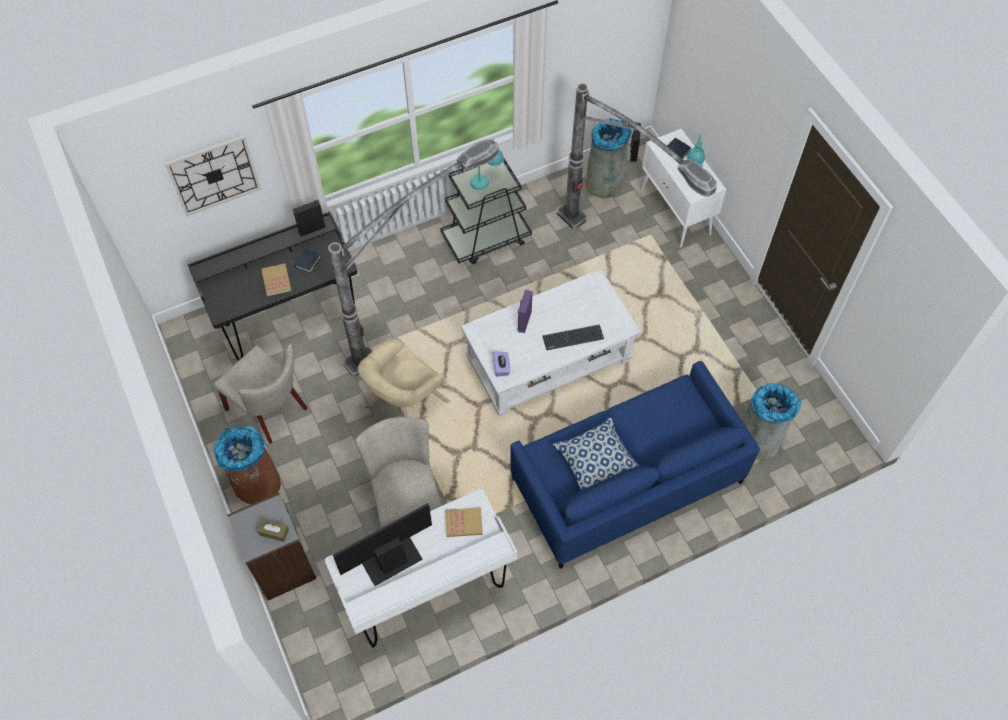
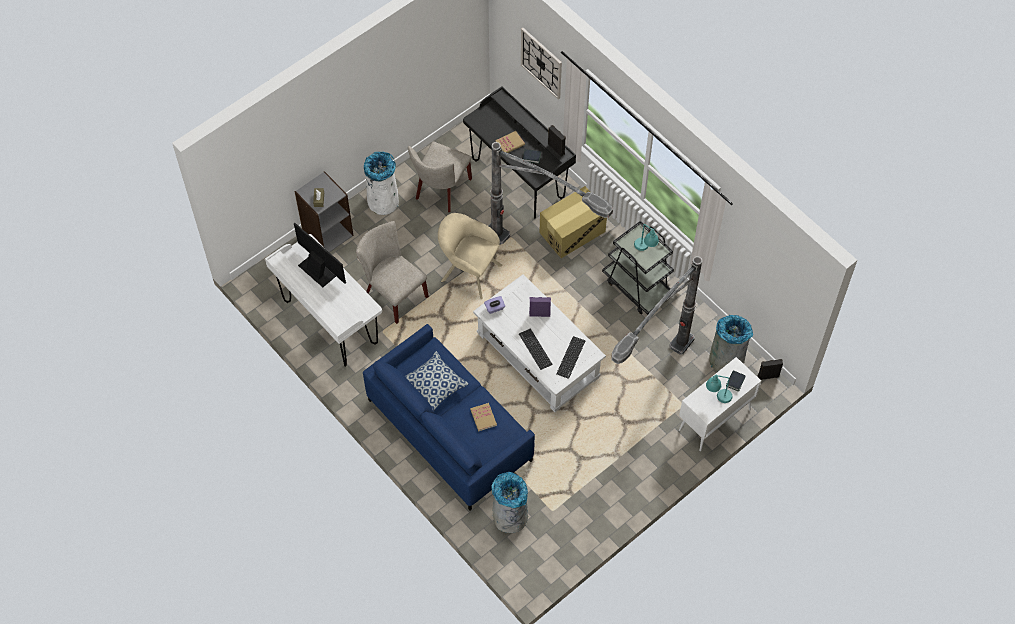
camera: 75 degrees right, 0 degrees up
brown trash can [213,425,281,504] -> white trash can [364,152,399,215]
beige chair [355,417,443,528] -> beige chair turned 105 degrees counterclockwise [356,221,429,324]
book [445,507,483,537] -> book moved to [470,403,497,431]
none -> cardboard box [539,186,607,258]
none -> keyboard [556,336,585,379]

